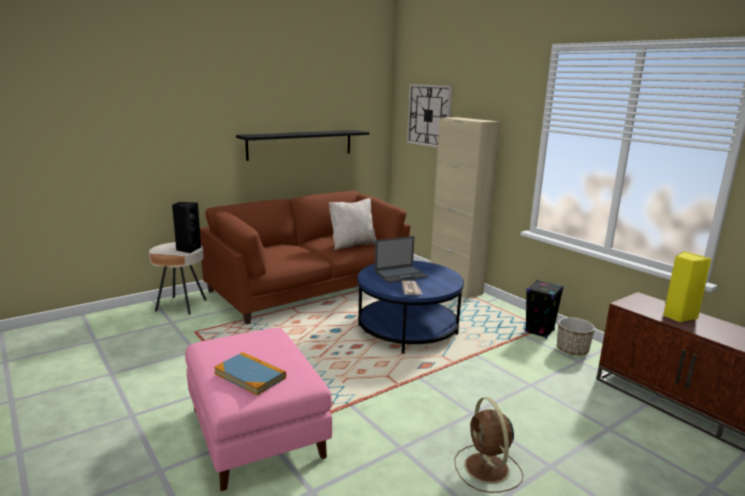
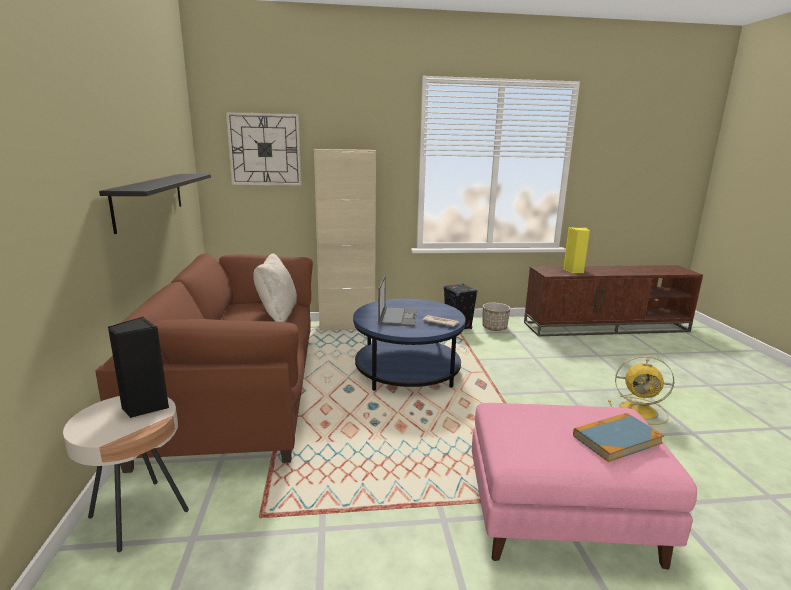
camera: 60 degrees left, 0 degrees up
brown fan [455,397,523,493] -> yellow fan [608,356,674,425]

